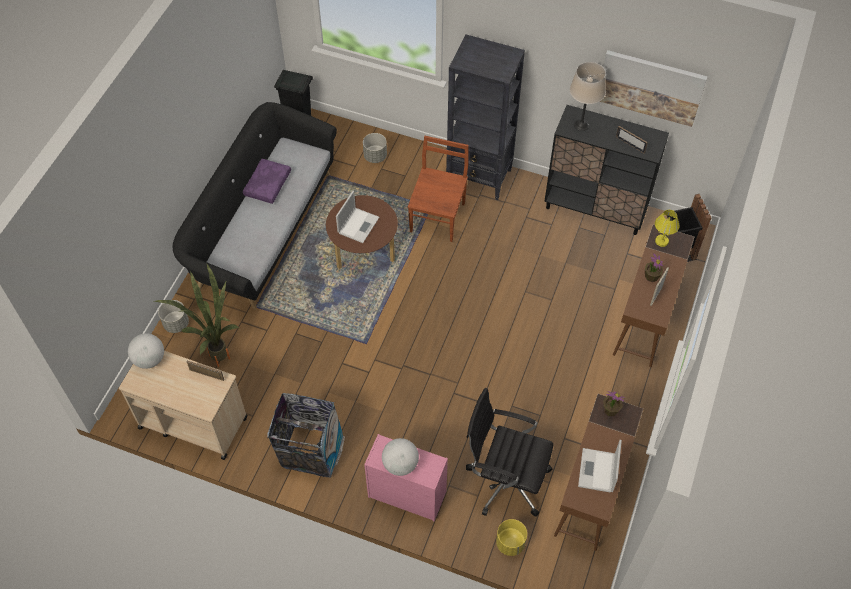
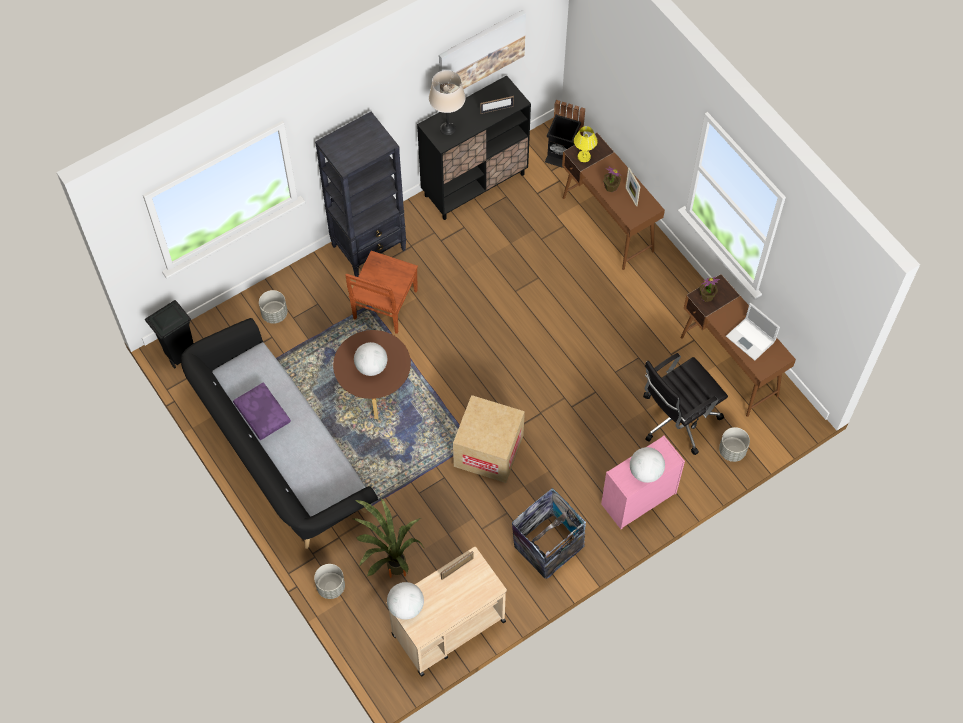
camera: 55 degrees left, 5 degrees up
laptop [336,191,379,243] -> globe [354,342,387,376]
brown chair [408,136,469,242] -> brown chair turned 120 degrees counterclockwise [346,251,418,334]
yellow planter [496,519,527,556] -> grey planter [719,427,750,462]
none -> cardboard box [453,395,525,483]

